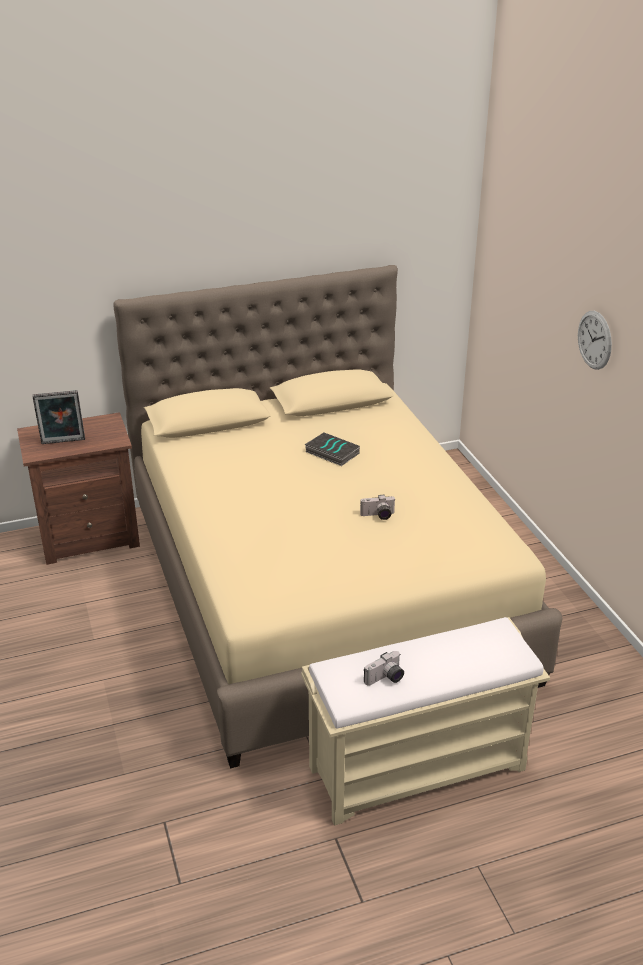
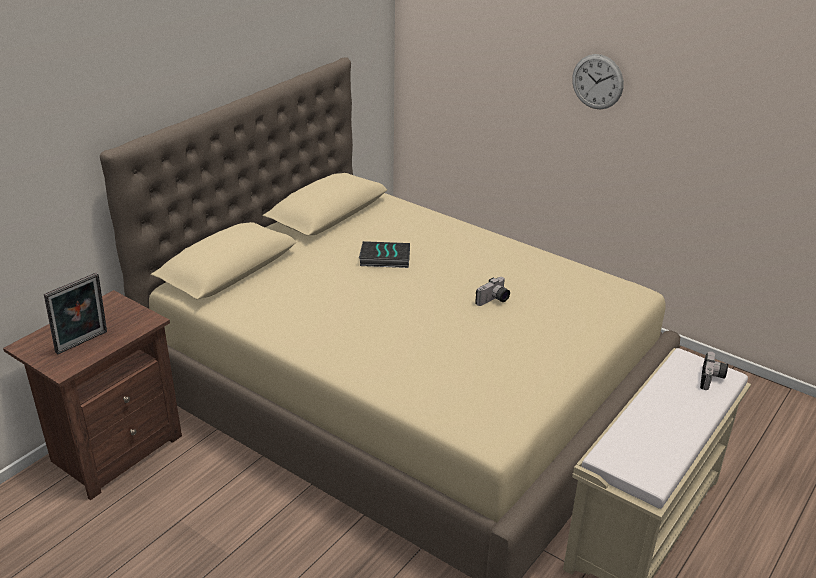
camera: 35 degrees left, 0 degrees up
camera [364,651,404,686] -> camera moved to [700,351,728,390]

